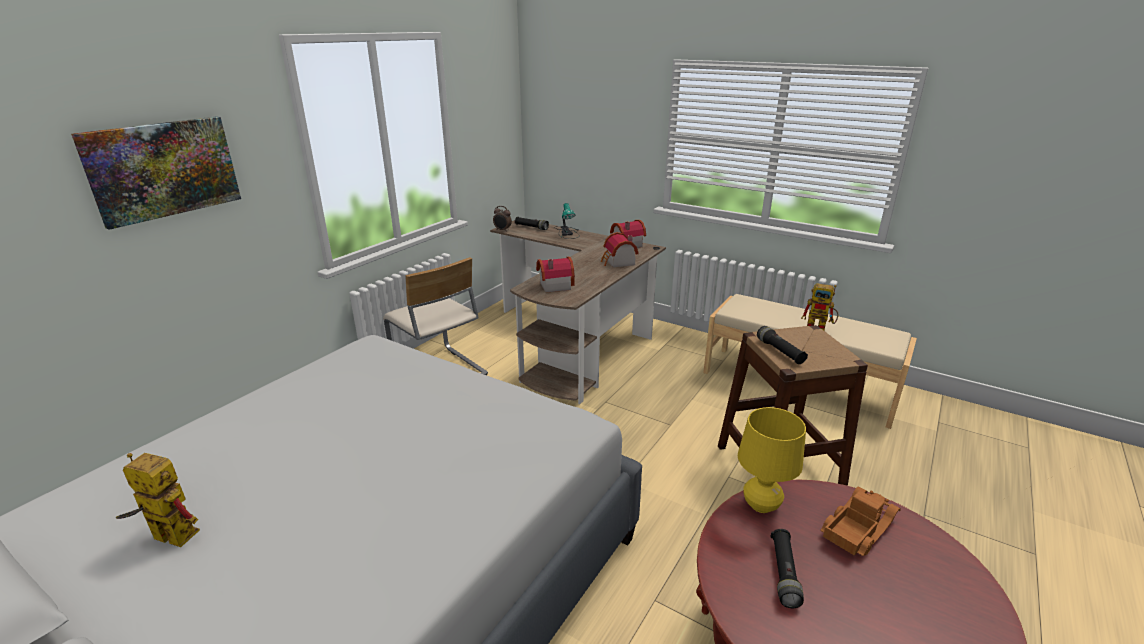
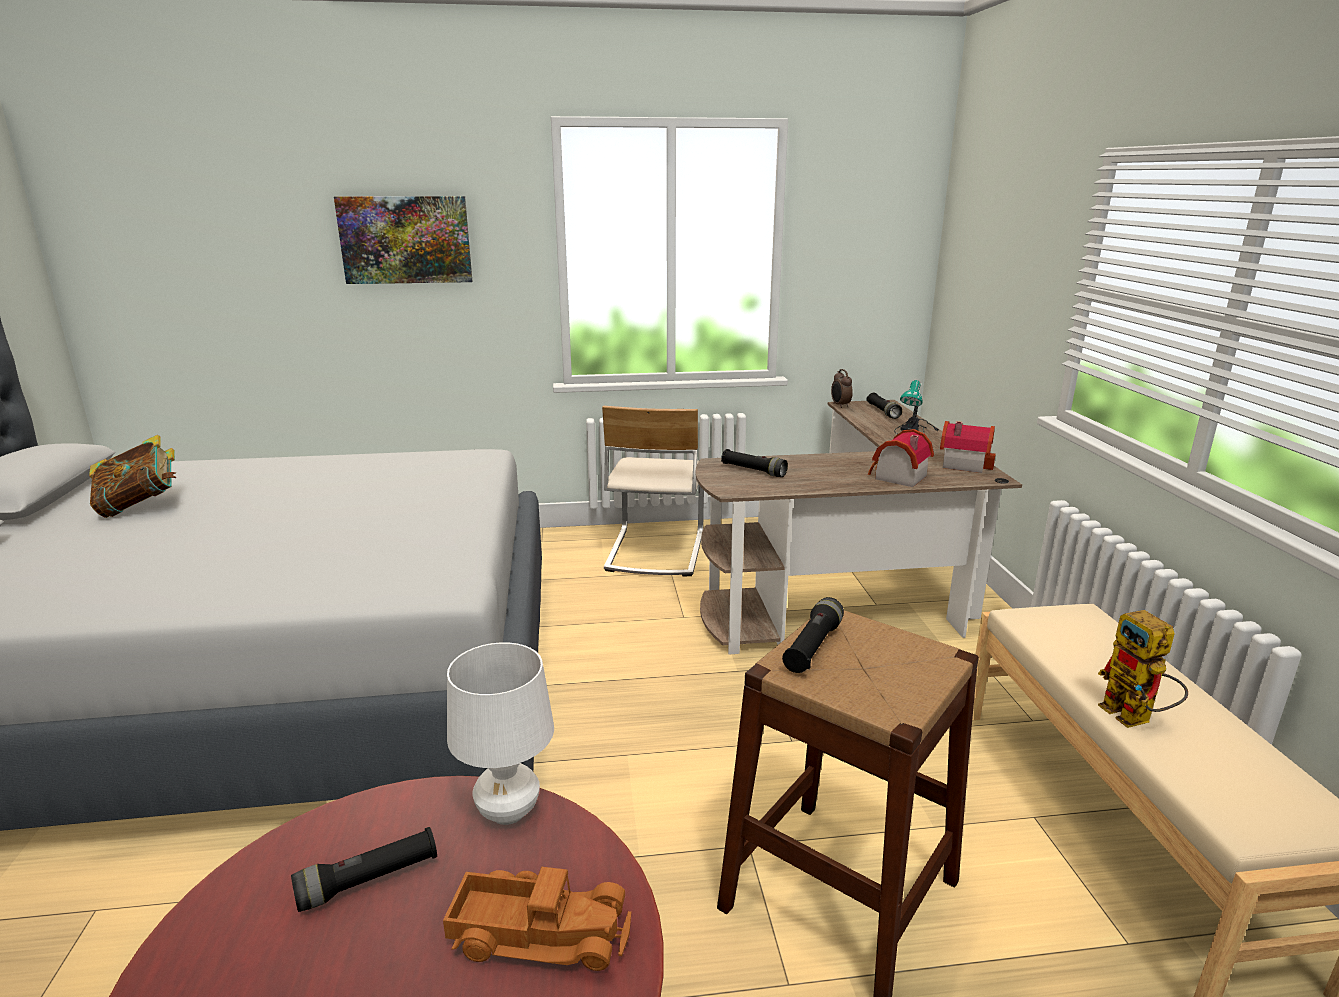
camera: 50 degrees right, 5 degrees down
toy robot [116,453,200,547] -> book [89,435,176,518]
toy house [536,257,575,293] -> black flashlight [721,449,788,477]
yellow table lamp [738,407,806,513] -> white table lamp [447,642,554,825]

